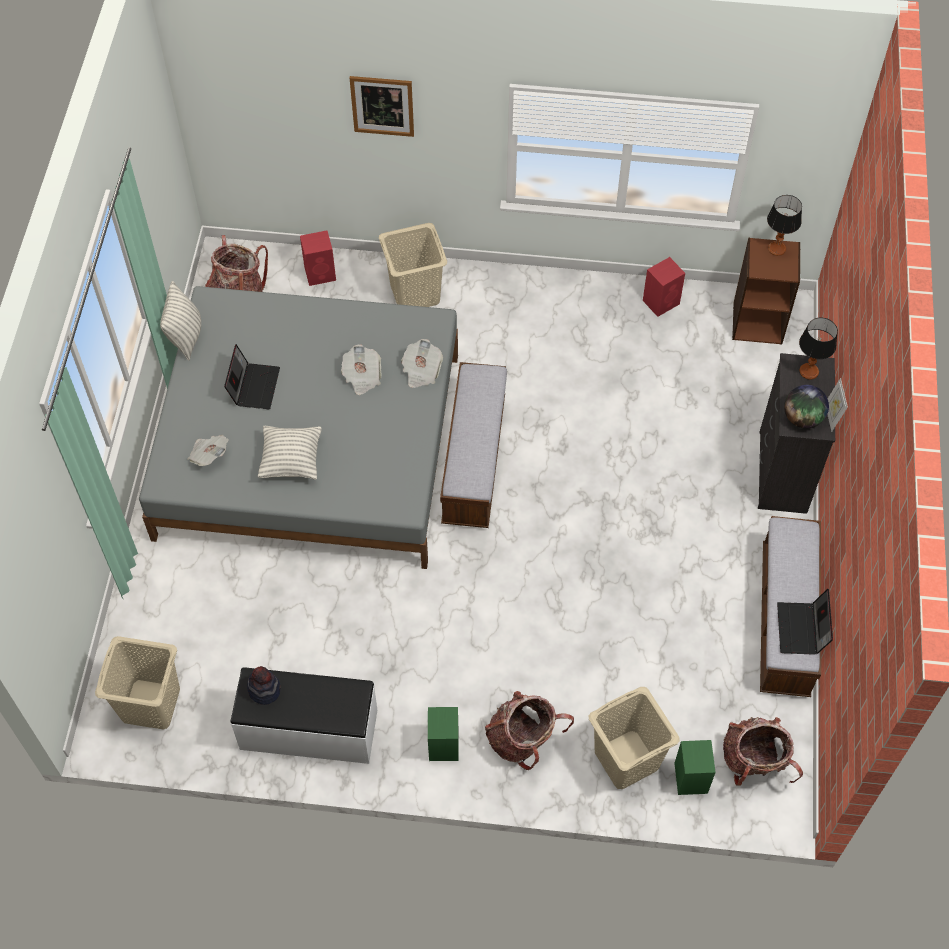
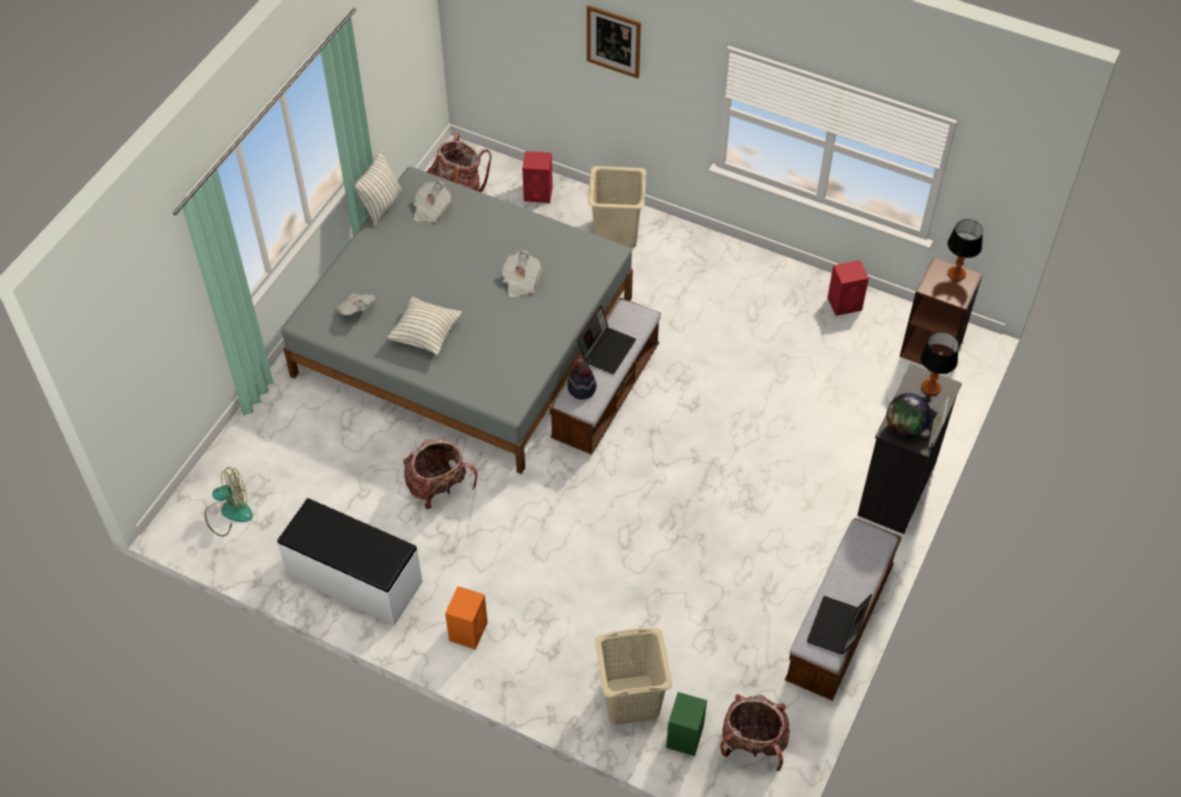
camera: 20 degrees right, 5 degrees down
beige laundry basket [95,636,180,730] -> fan [205,467,253,537]
laptop [224,344,280,409] -> laptop moved to [577,305,636,374]
hat [247,666,281,705] -> hat moved to [568,361,597,400]
newspaper [401,339,443,388] -> newspaper moved to [413,181,451,223]
green speaker [428,707,459,761] -> orange speaker [445,586,488,650]
backpack [485,691,574,770] -> backpack moved to [403,439,477,509]

